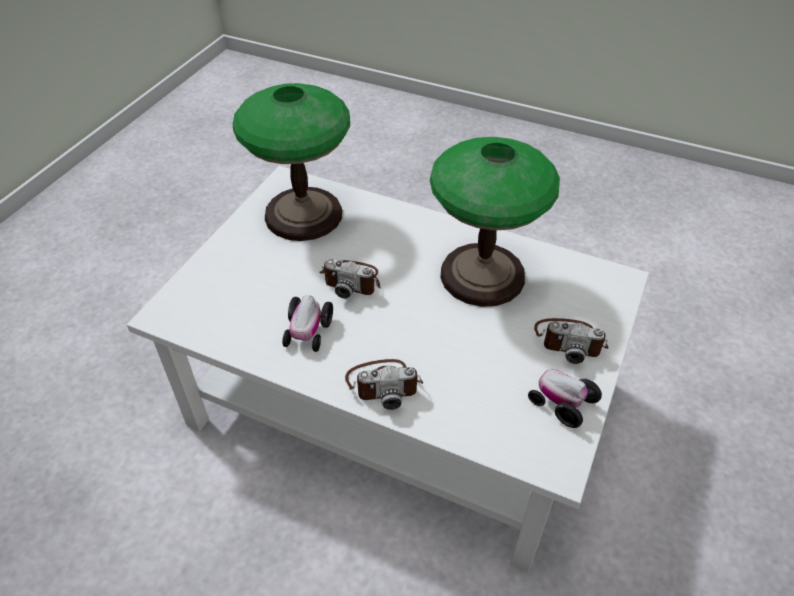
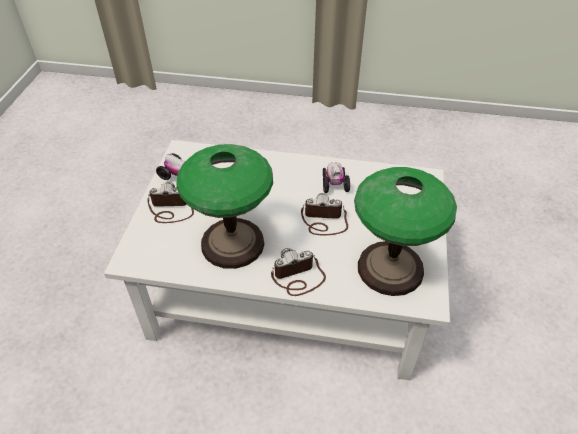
camera: 165 degrees right, 0 degrees up
camera [345,359,423,410] -> camera moved to [271,248,326,296]

